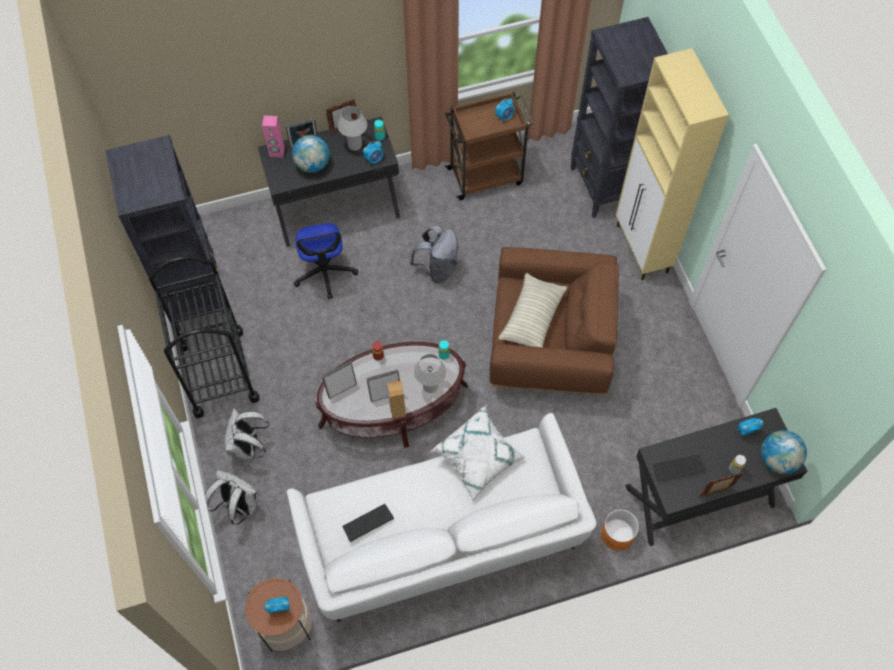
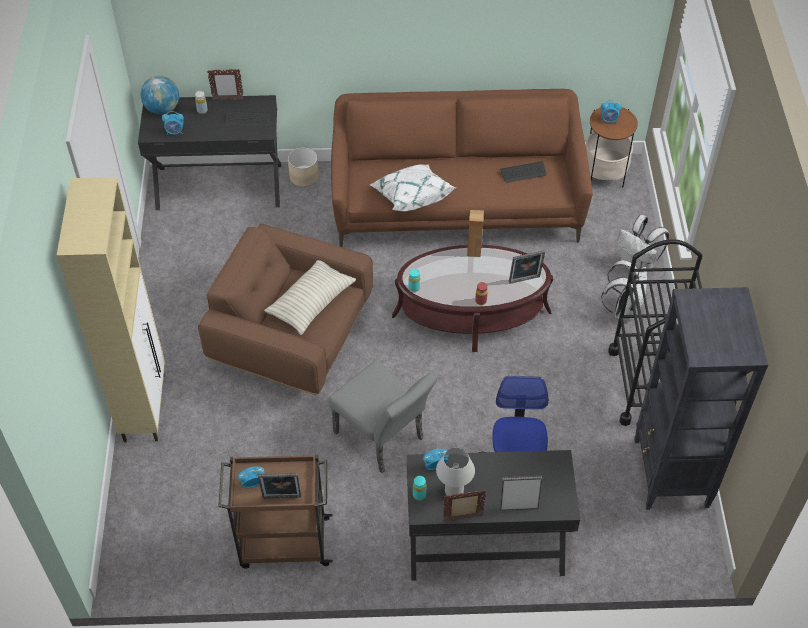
camera: 165 degrees left, 10 degrees down
pink speaker [262,116,285,158] -> none
white sofa [287,413,597,622] -> brown sofa [331,89,593,247]
globe [292,135,330,173] -> none
picture frame [366,370,400,402] -> picture frame moved to [258,473,301,499]
grey backpack [410,226,458,284] -> grey chair [329,359,437,473]
white table lamp [414,354,446,393] -> none
black bookcase [570,17,668,218] -> none
orange planter [601,509,639,551] -> beige planter [288,147,319,187]

